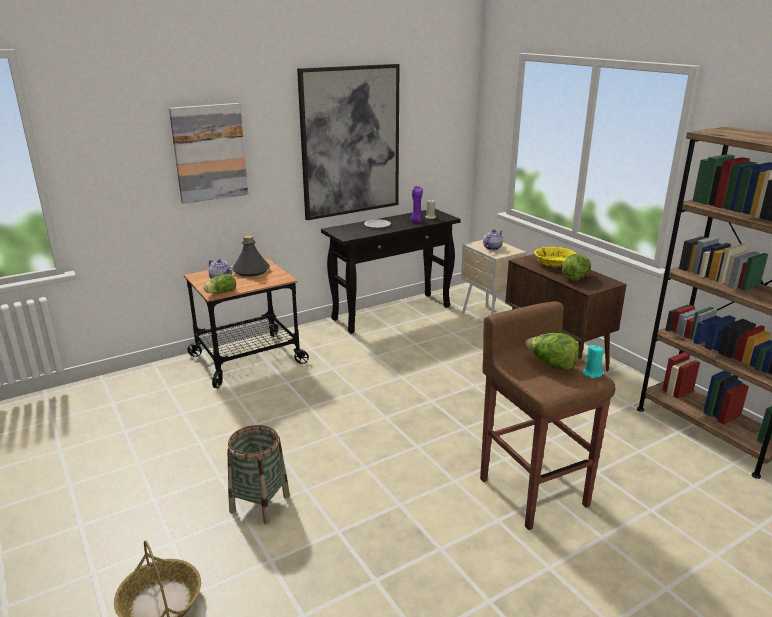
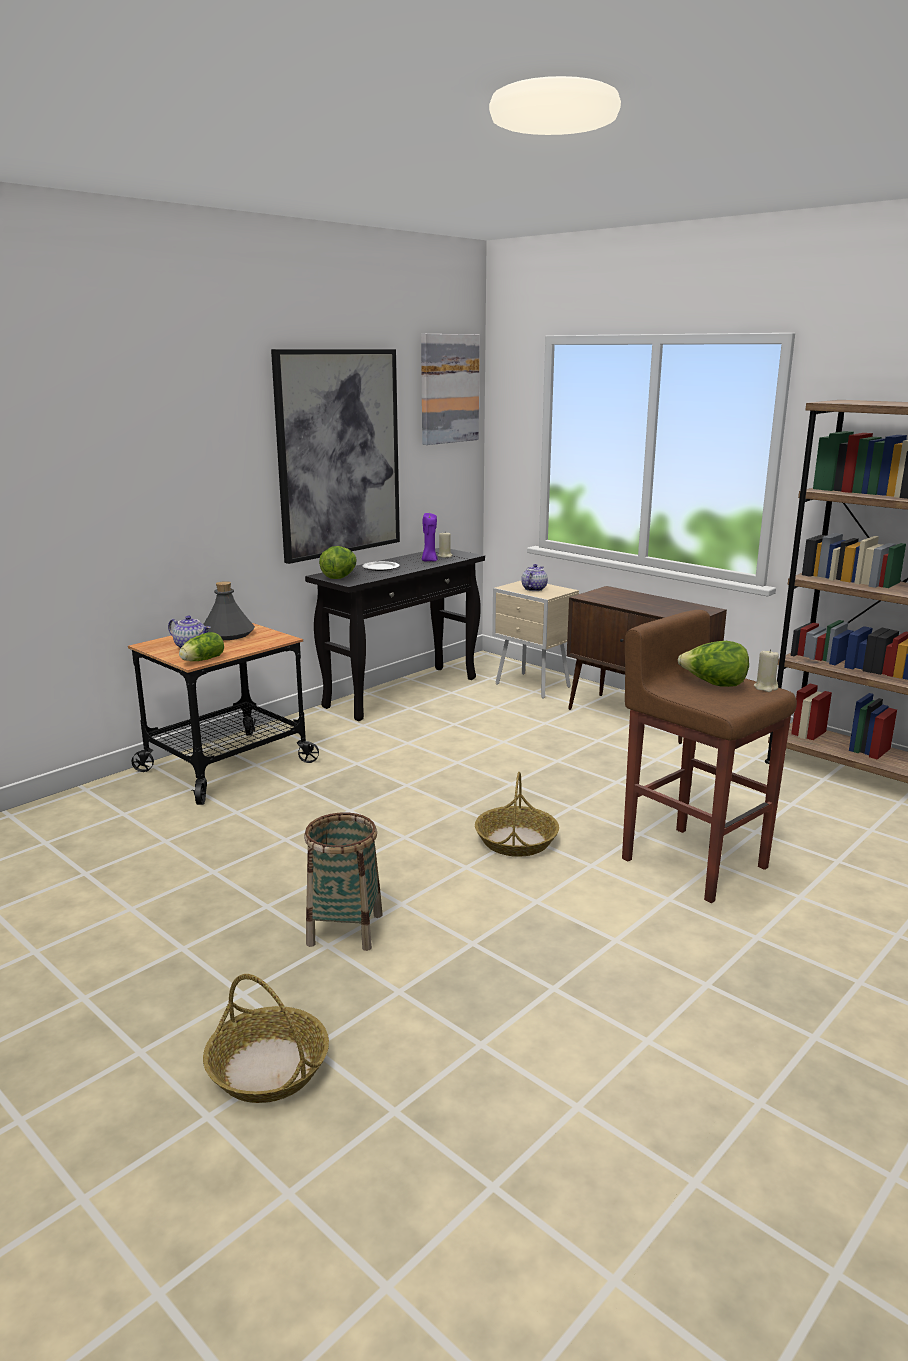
camera: 15 degrees left, 5 degrees down
picture [169,103,248,204] -> picture moved to [421,334,480,445]
yellow bowl [534,247,577,268] -> none
lettuce [561,254,591,281] -> lettuce moved to [319,546,357,579]
turquoise candle [583,345,604,379] -> beige candle [754,649,779,692]
none -> basket [475,772,559,857]

